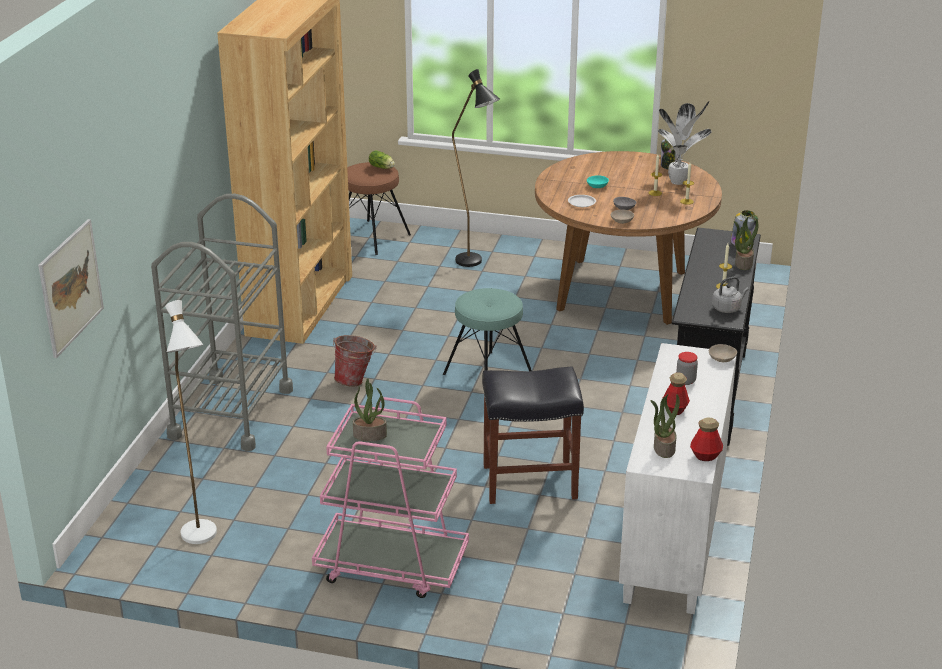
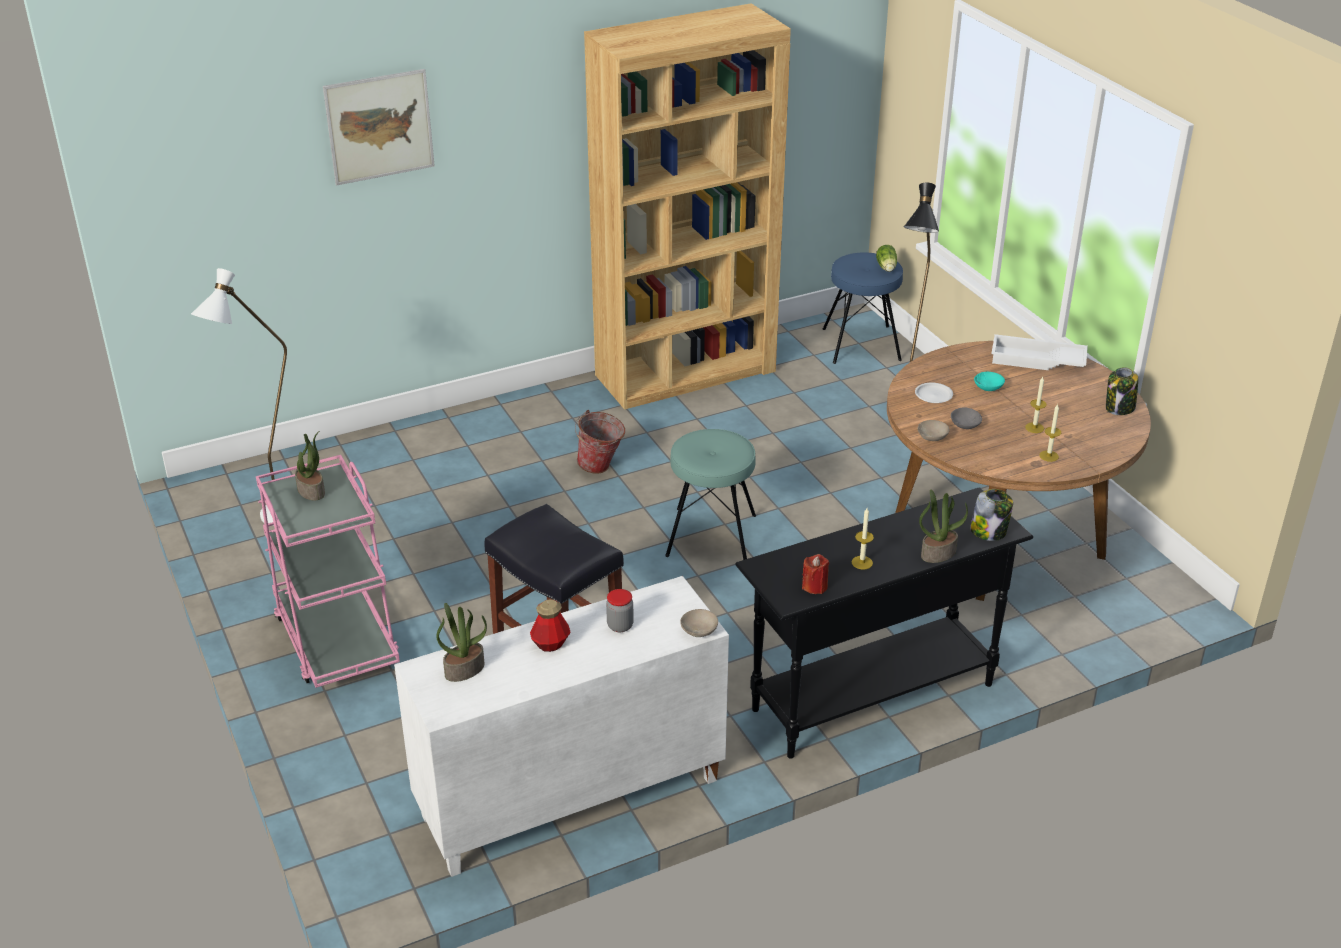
camera: 50 degrees right, 5 degrees up
picture [38,219,104,358] -> picture moved to [323,69,435,185]
grey cart [151,194,293,451] -> none
brown stool [347,162,411,255] -> blue stool [822,252,903,364]
potted plant [658,101,712,185] -> none
bottle [690,418,723,461] -> none
grey kettle [712,277,749,313] -> red candle [802,554,829,594]
none -> white tray [991,334,1088,370]

